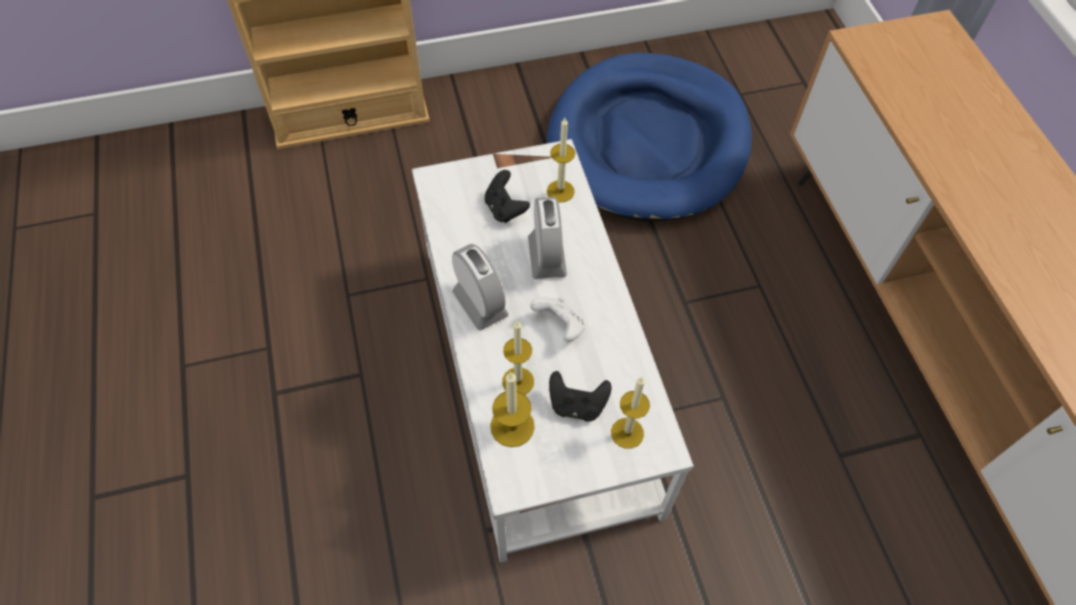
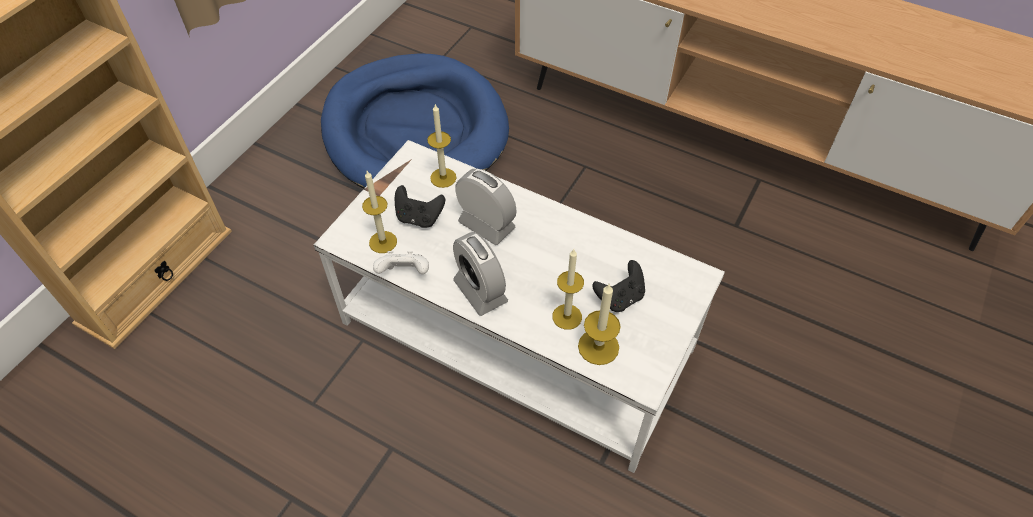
camera: 45 degrees left, 5 degrees down
alarm clock [452,244,509,331] -> alarm clock turned 135 degrees counterclockwise [453,232,508,316]
white game controller [530,297,585,342] -> white game controller moved to [373,251,429,274]
candle [611,377,650,449] -> candle moved to [362,171,397,253]

